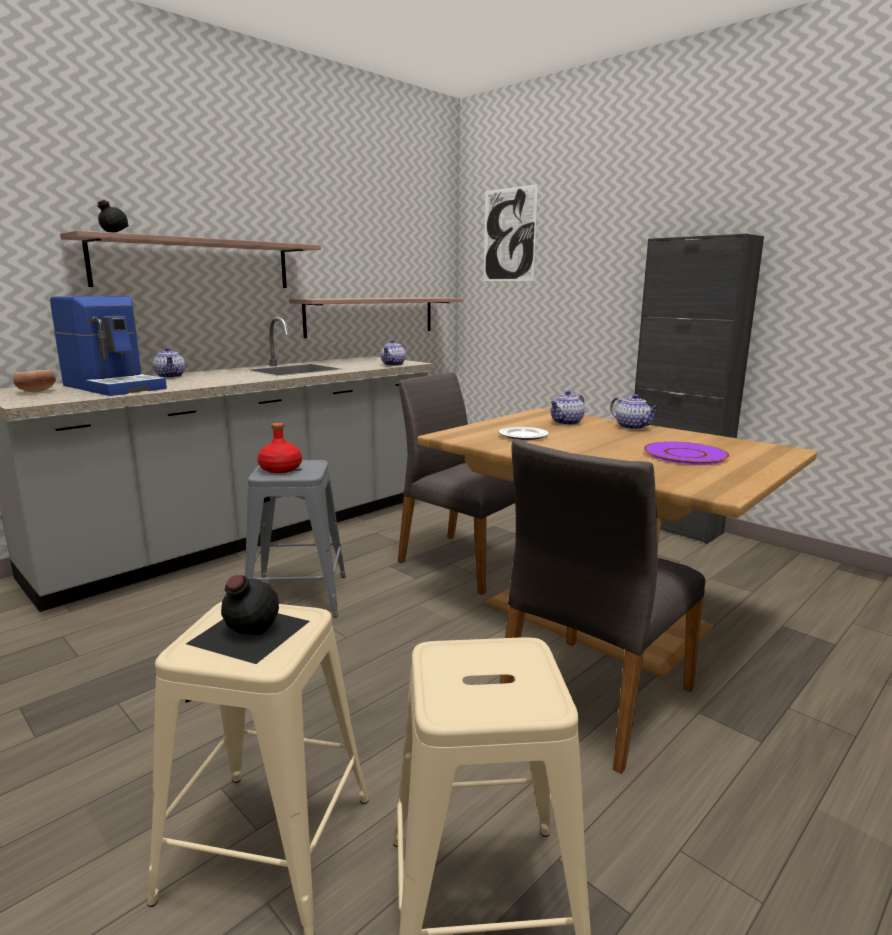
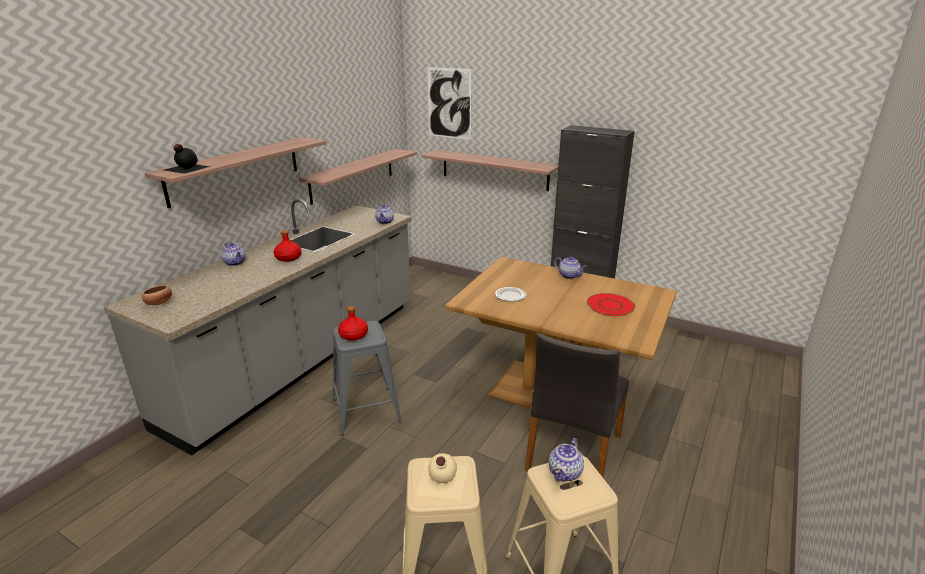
camera: 15 degrees left, 10 degrees up
coffee machine [50,296,167,396] -> none
black bottle [186,575,310,664] -> beige bottle [416,453,467,500]
grey chair [398,372,515,595] -> none
teapot [551,391,585,425] -> teapot moved to [549,438,584,481]
purple plate [644,441,730,465] -> red plate [587,293,635,316]
none -> red bottle [274,230,302,262]
none -> shelf [422,150,558,191]

